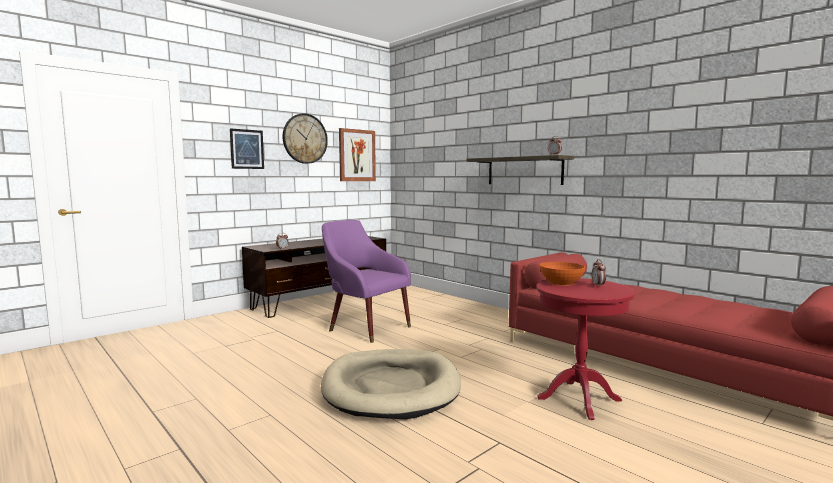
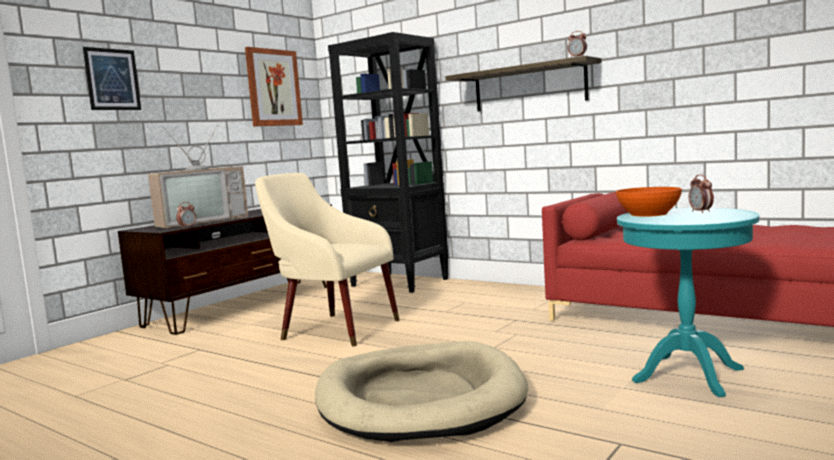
camera: 10 degrees left, 0 degrees up
wall clock [283,113,328,164] -> none
purple armchair [322,220,411,343] -> beige armchair [255,173,399,346]
red side table [536,278,635,420] -> turquoise side table [617,208,760,397]
none -> television [148,125,248,228]
none -> black bookcase [328,32,449,293]

